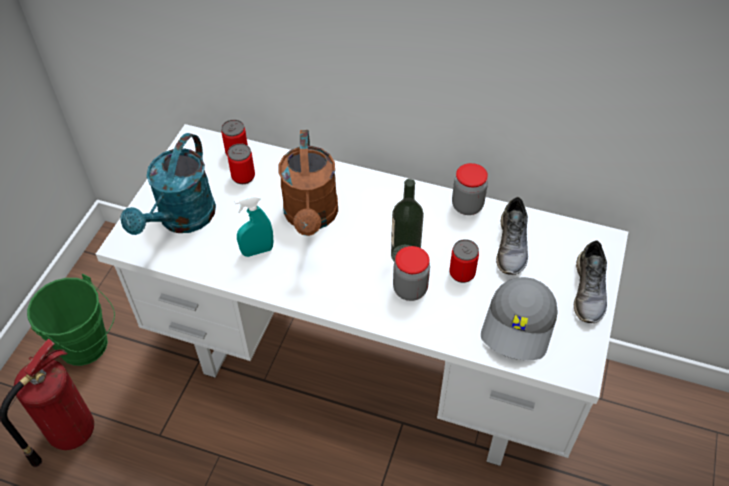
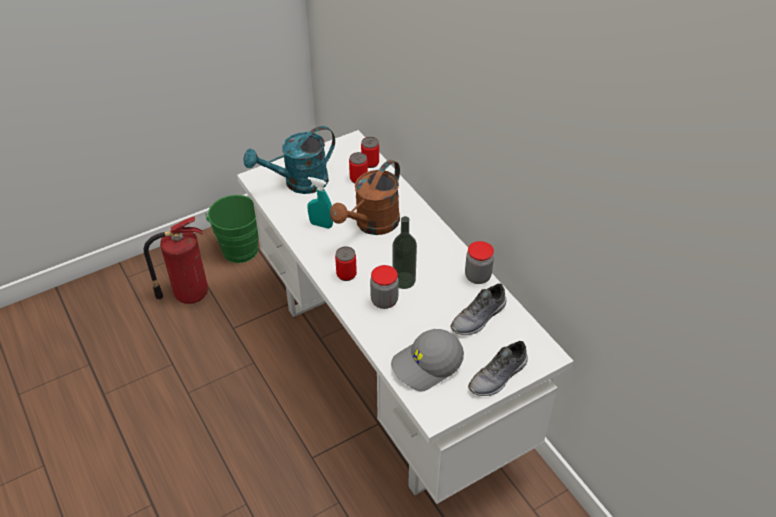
camera: 40 degrees right, 5 degrees down
can [449,239,479,283] -> can moved to [335,246,357,281]

